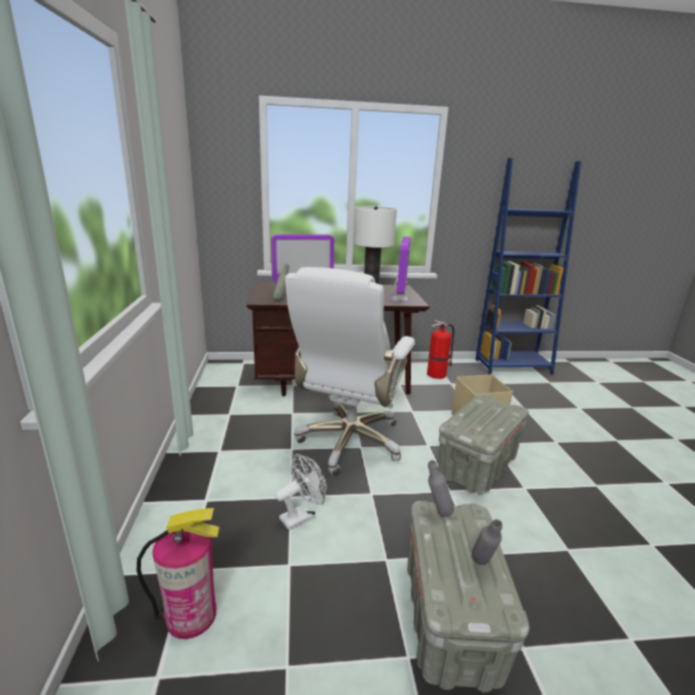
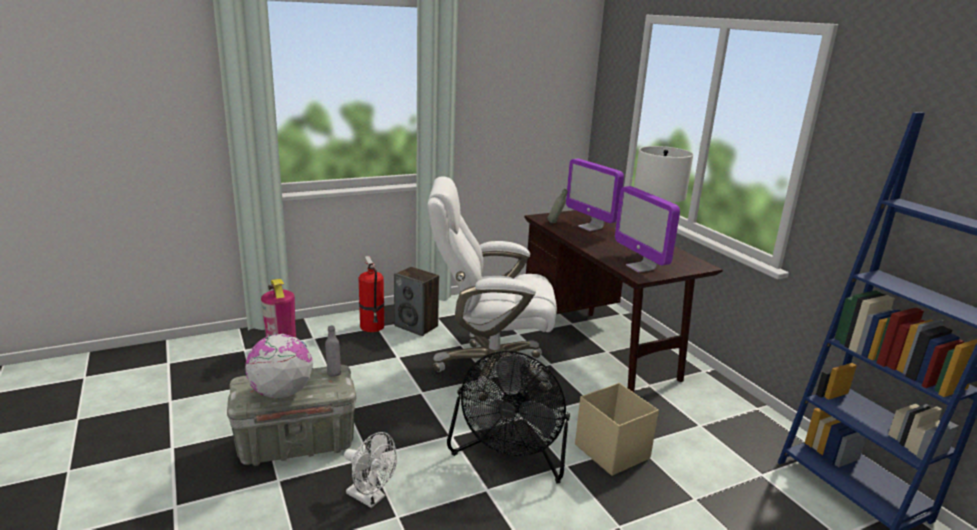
camera: 70 degrees right, 0 degrees up
white fan [275,454,327,530] -> white fan moved to [344,432,397,508]
monitor [390,236,411,302] -> monitor turned 75 degrees clockwise [615,186,680,272]
fire extinguisher [427,320,454,379] -> fire extinguisher moved to [359,256,384,332]
grey storage box [438,394,529,494] -> black fan [447,351,570,484]
grey bottle [472,519,502,565] -> globe [245,334,313,399]
none -> speaker [394,267,439,336]

